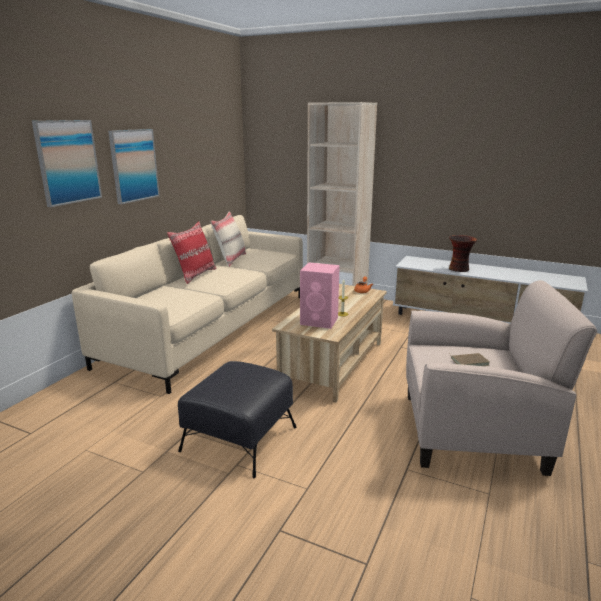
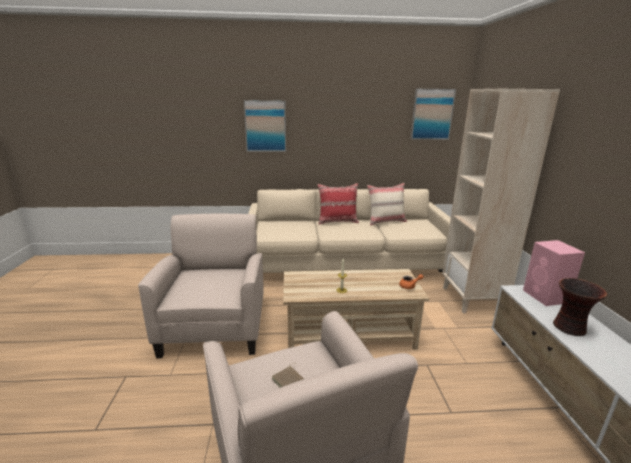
camera: 60 degrees right, 0 degrees up
picture [108,129,160,204] -> picture moved to [411,89,456,140]
black ottoman [178,361,297,478] -> beige armchair [138,214,264,358]
pink speaker [300,262,340,329] -> pink speaker moved to [523,240,585,306]

